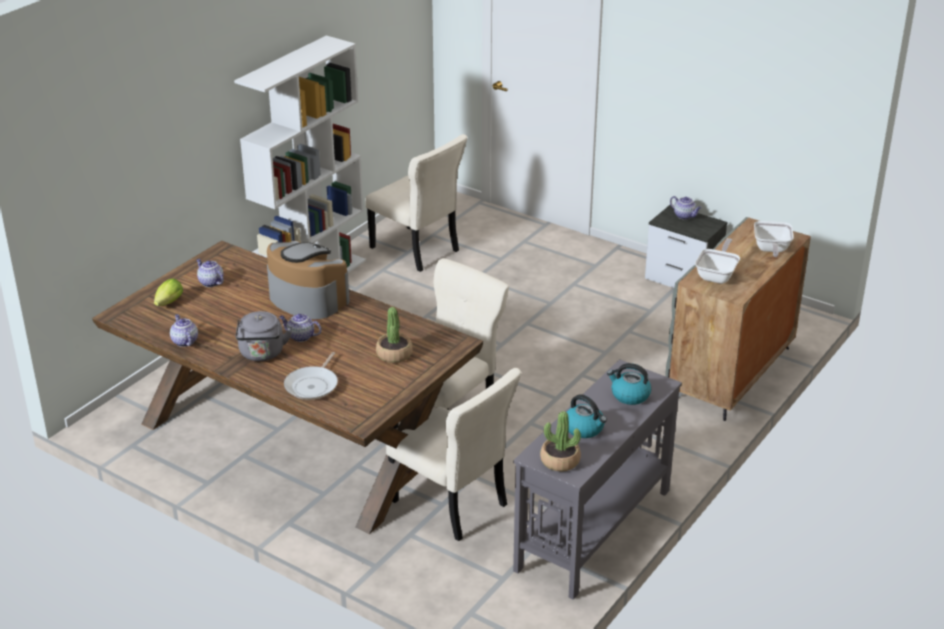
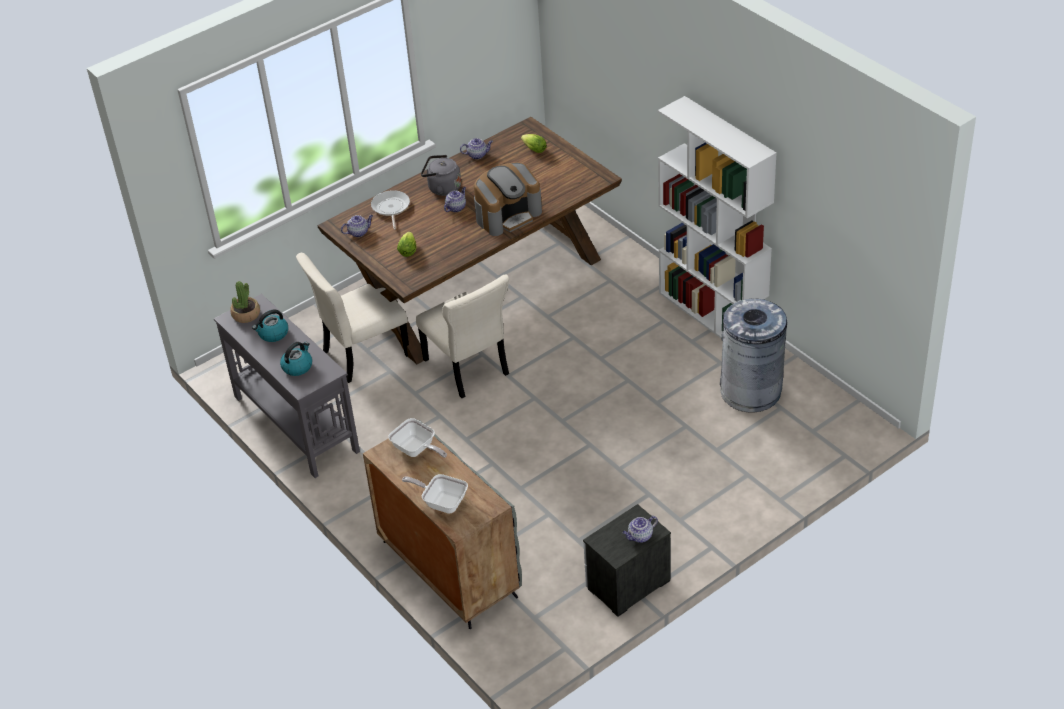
camera: 110 degrees right, 10 degrees up
teapot [196,259,224,287] -> teapot moved to [341,215,373,237]
frying pan [284,352,338,400] -> frying pan turned 45 degrees clockwise [371,190,410,230]
beige chair [365,134,467,272] -> grey trash can [720,299,787,413]
potted plant [376,307,413,363] -> lettuce [397,232,416,257]

